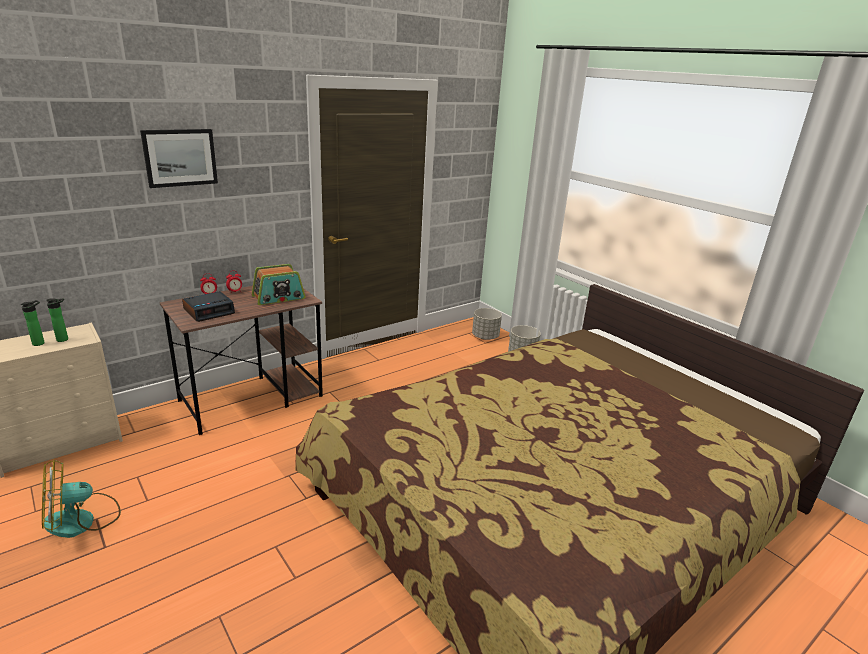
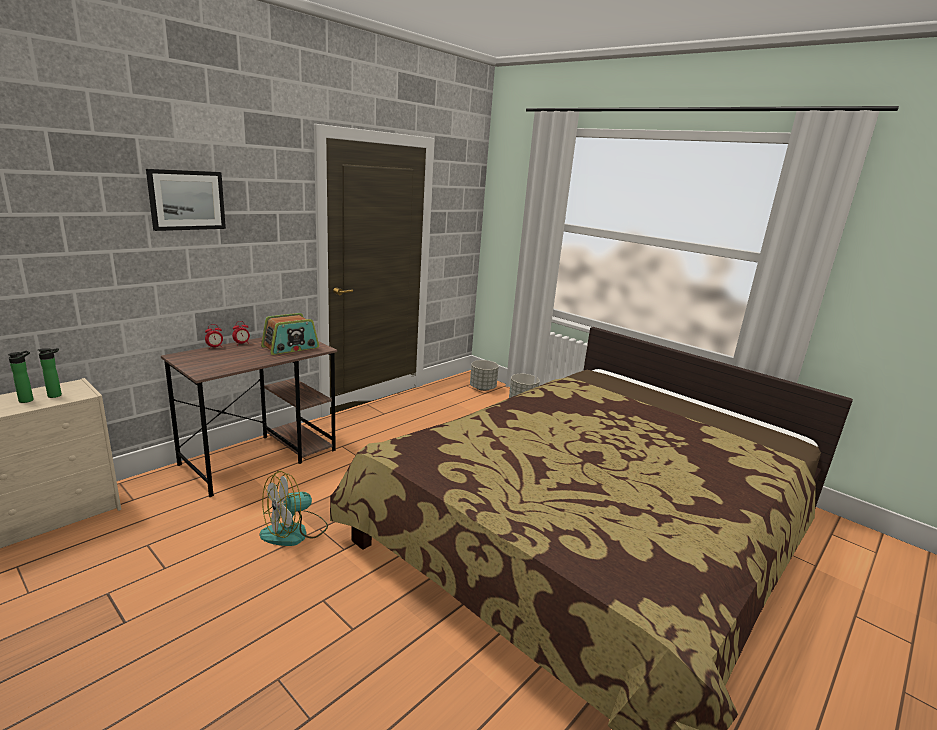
camera: 10 degrees left, 5 degrees down
fan [42,460,121,538] -> fan moved to [259,471,328,546]
alarm clock [182,291,235,322] -> none

